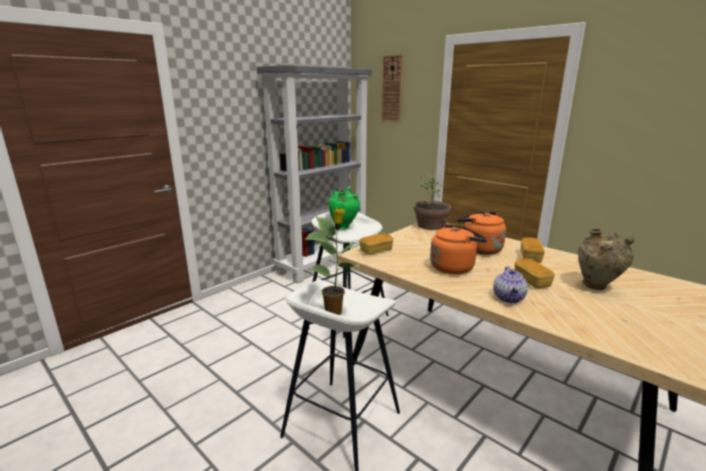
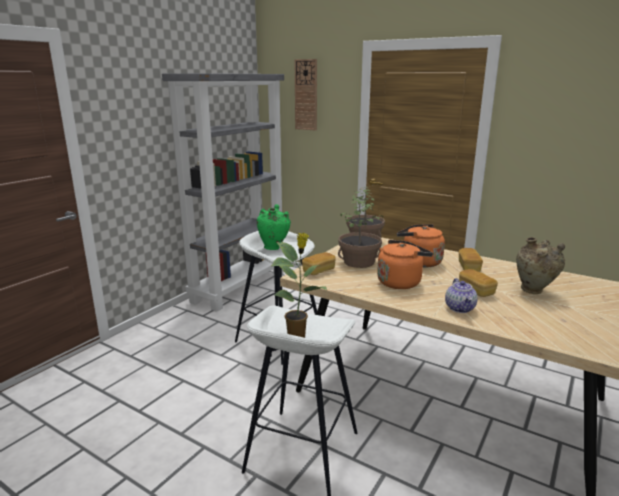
camera: 10 degrees left, 0 degrees up
none -> potted plant [338,199,383,268]

